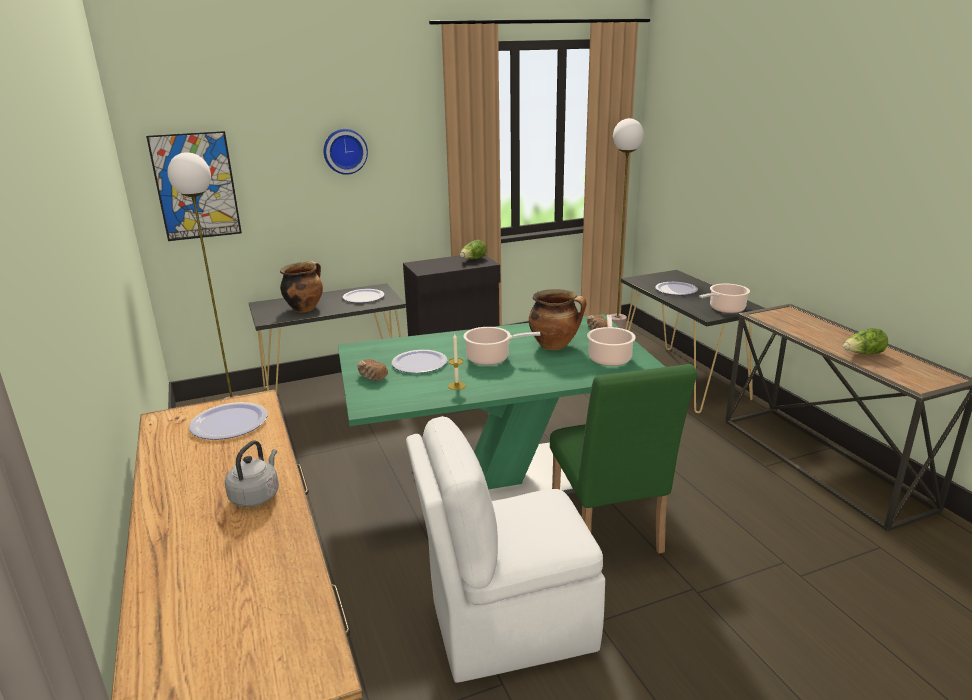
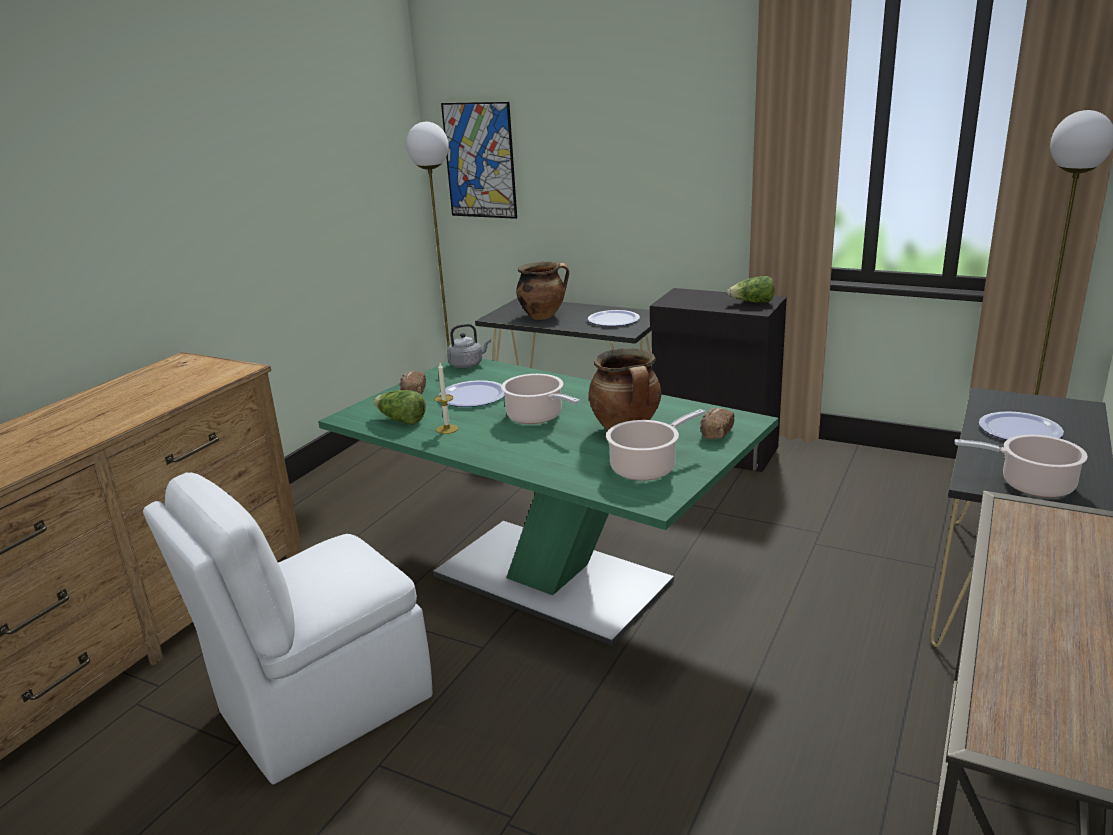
camera: 50 degrees right, 0 degrees up
plate [189,402,268,440] -> none
grey kettle [225,440,279,507] -> grey kettle moved to [447,324,491,368]
wall clock [324,129,368,175] -> none
white chair [406,416,605,683] -> white chair turned 75 degrees counterclockwise [143,473,433,784]
green chair [550,364,697,554] -> none
lettuce [843,328,888,354] -> lettuce moved to [373,390,426,425]

